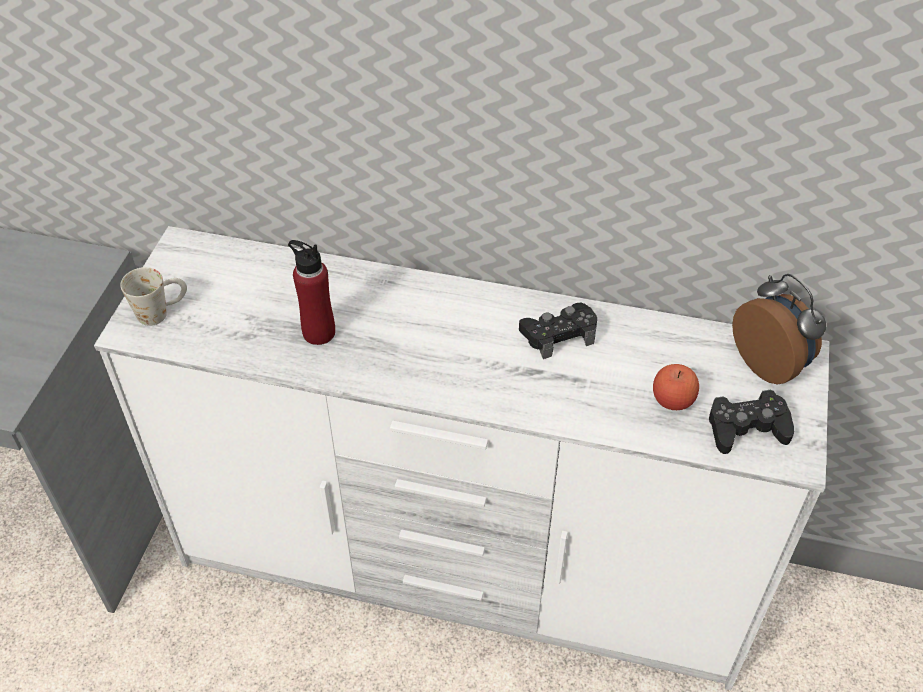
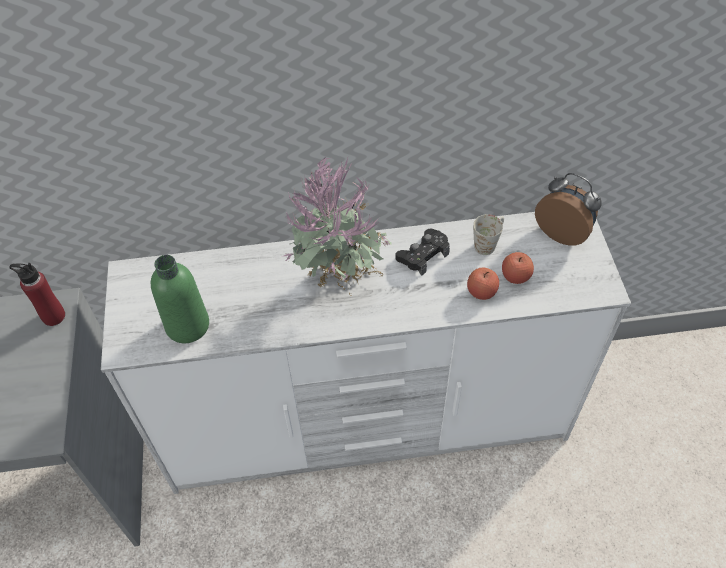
camera: 20 degrees left, 5 degrees up
white mug [120,267,187,326] -> white mug moved to [473,214,504,255]
red bottle [288,240,335,345] -> red bottle moved to [10,263,65,326]
black game controller [709,390,794,454] -> none
none -> green bottle [151,255,209,343]
none -> potted plant [284,157,392,296]
none -> apple [467,268,499,300]

